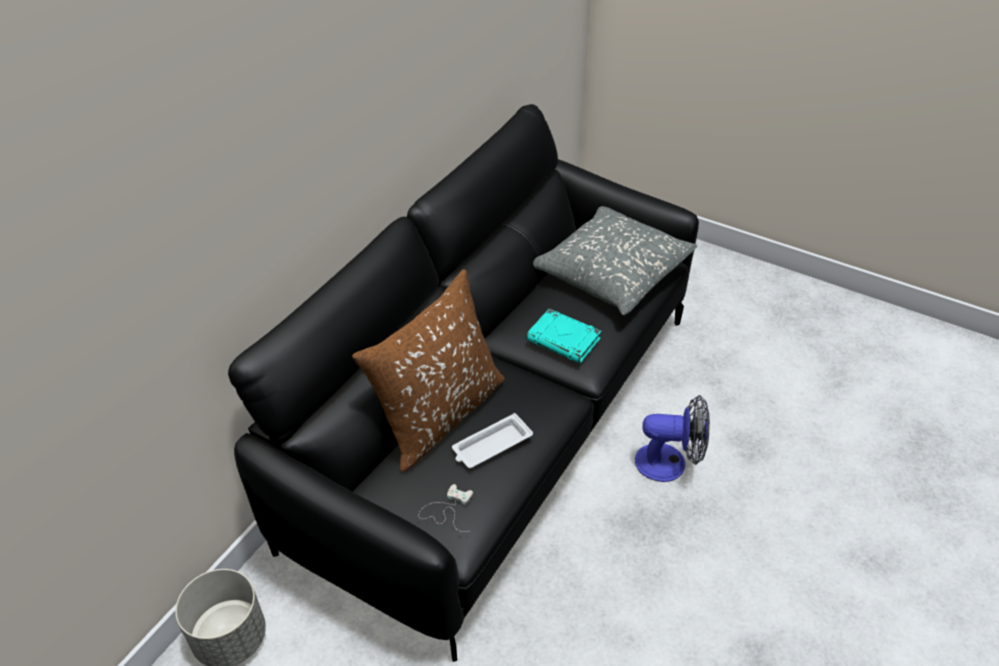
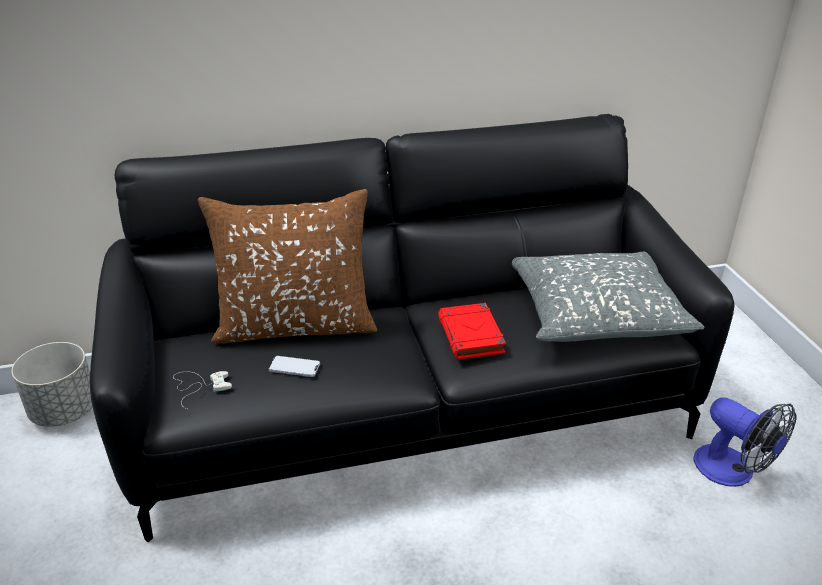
camera: 45 degrees right, 10 degrees down
white tray [452,413,533,468] -> phone [268,356,320,377]
turquoise book [526,309,601,363] -> red book [438,303,506,360]
fan [635,395,710,482] -> fan moved to [693,397,797,487]

